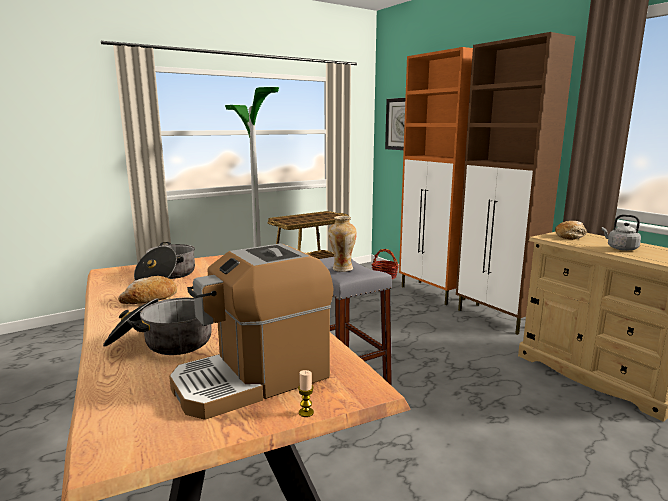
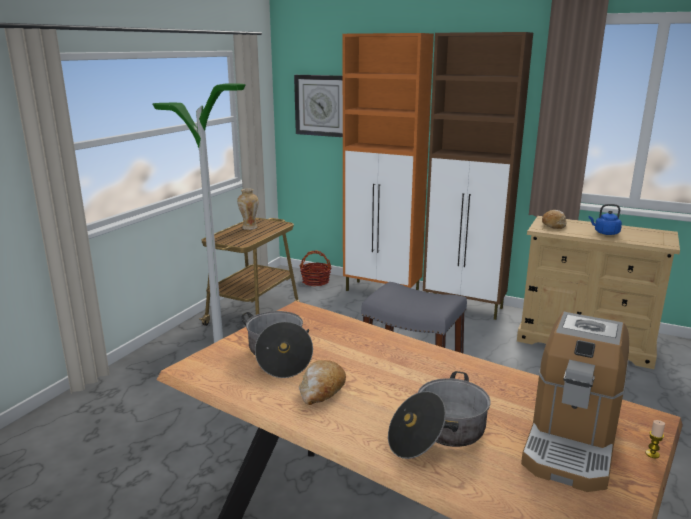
camera: 30 degrees left, 5 degrees up
vase [328,216,357,272] -> vase moved to [237,188,259,230]
grey kettle [602,215,641,251] -> blue kettle [589,204,622,235]

